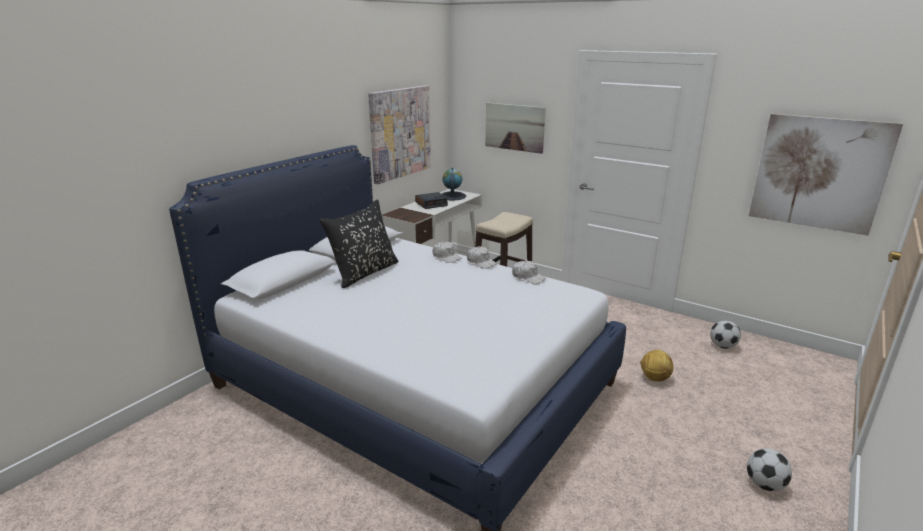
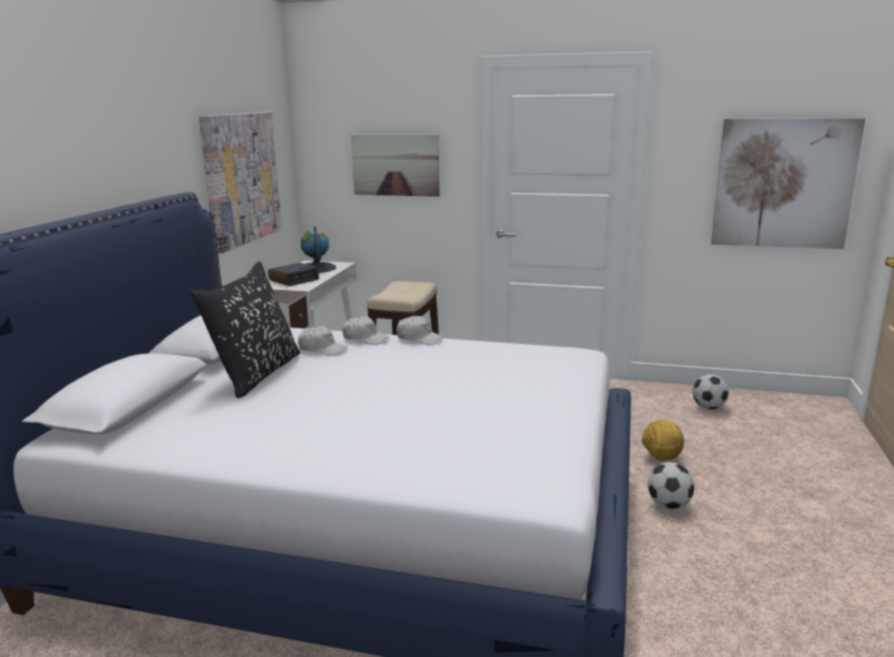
camera: 20 degrees left, 5 degrees down
white cap [512,260,546,284] -> white cap moved to [298,326,347,356]
football [747,448,792,491] -> football moved to [648,462,694,509]

